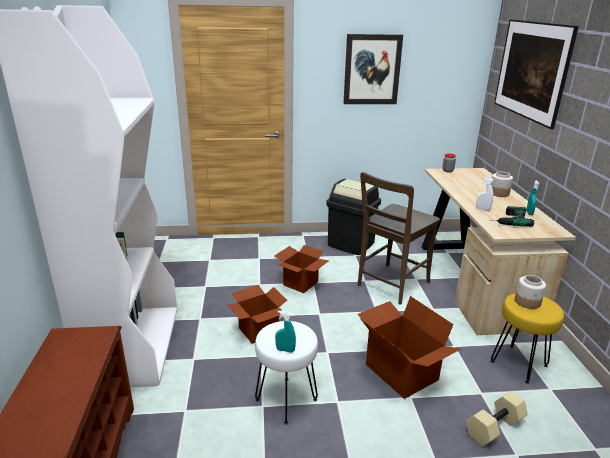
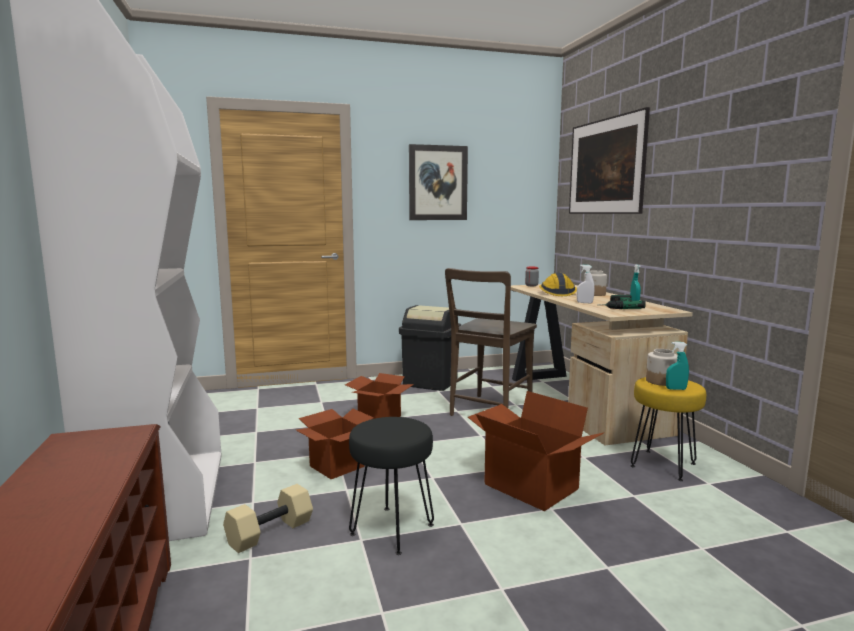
camera: 10 degrees left, 15 degrees down
white stool [255,321,318,424] -> black stool [349,417,434,555]
turquoise spray bottle [275,311,296,353] -> turquoise spray bottle moved to [666,342,689,390]
beige dumbbell [466,391,528,446] -> beige dumbbell moved to [223,484,313,553]
none -> hard hat [539,273,577,296]

